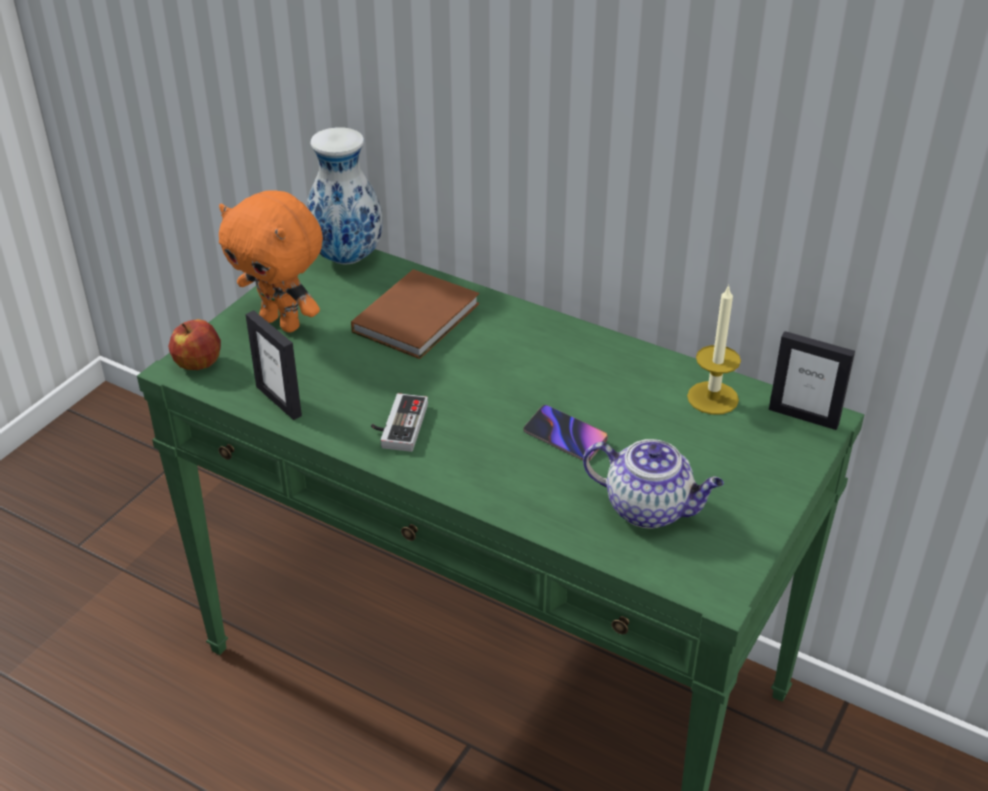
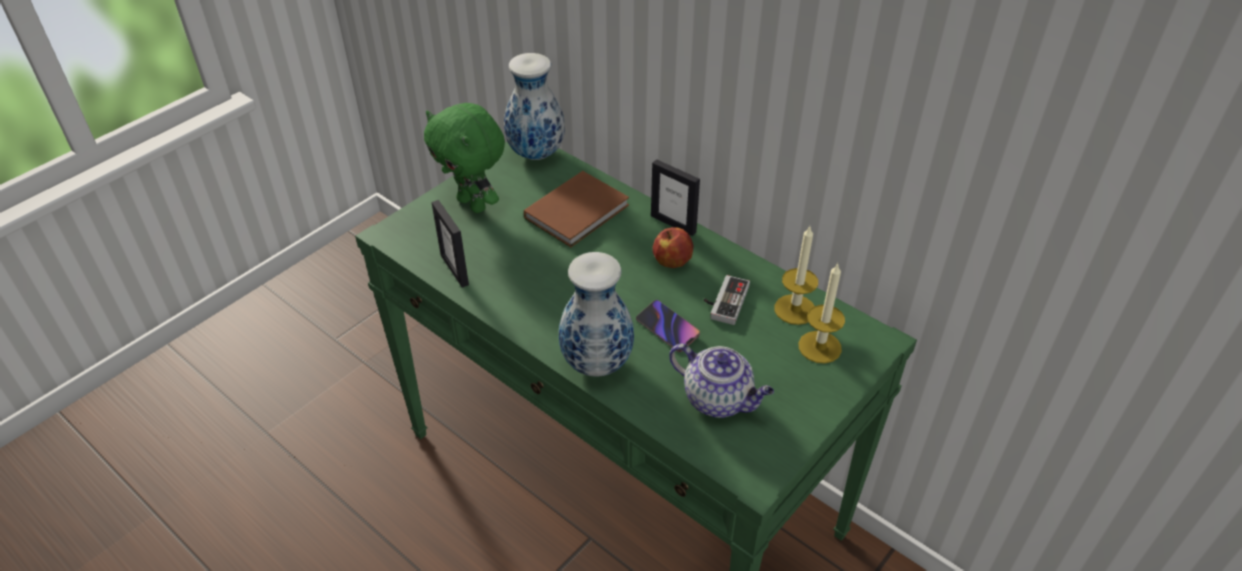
camera: 10 degrees right, 5 degrees up
apple [168,319,221,370] -> apple moved to [653,227,694,268]
orange plush toy [219,190,323,333] -> green plush toy [424,103,505,213]
game controller [371,393,428,452] -> game controller moved to [704,275,750,325]
picture frame [769,331,855,430] -> picture frame moved to [651,159,700,236]
none -> vase [559,252,634,377]
none -> candle [799,262,845,363]

